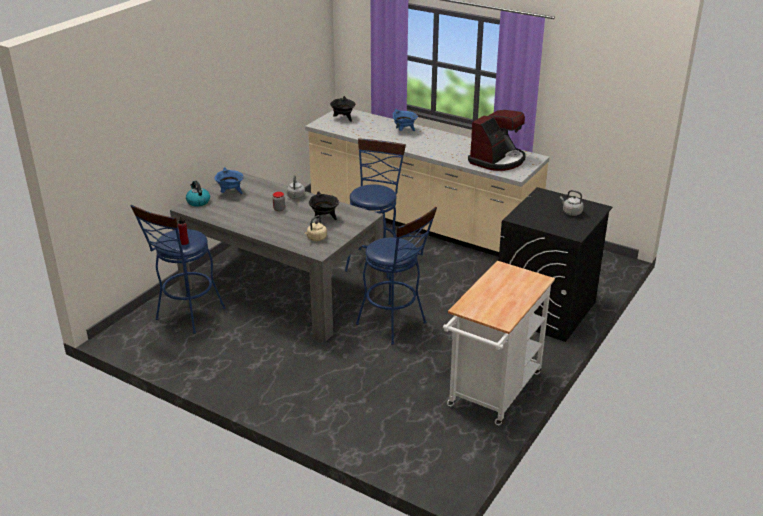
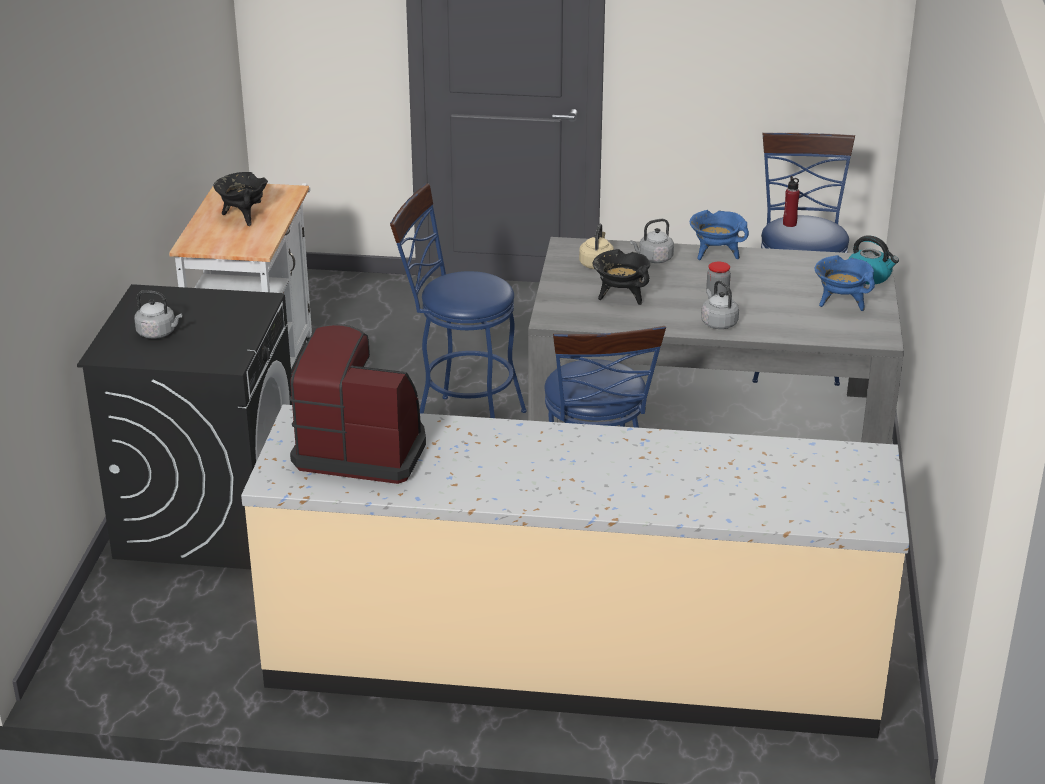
camera: 155 degrees right, 0 degrees up
black cooking pot [330,96,355,122] -> black cooking pot moved to [213,172,268,226]
blue cooking pot [392,109,418,131] -> blue cooking pot moved to [690,210,749,260]
coffee machine [468,110,525,171] -> coffee machine turned 90 degrees clockwise [290,324,426,484]
none -> grey kettle [630,219,674,263]

